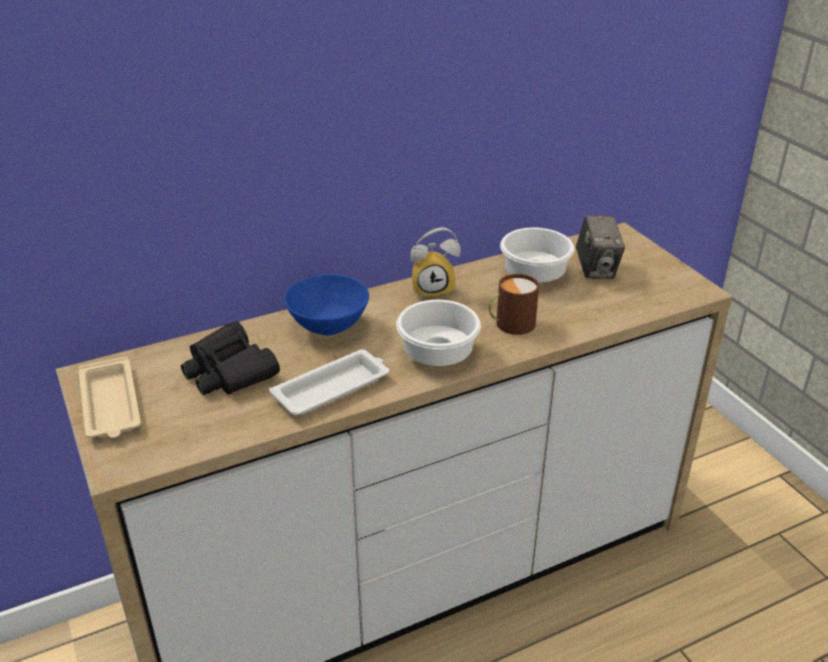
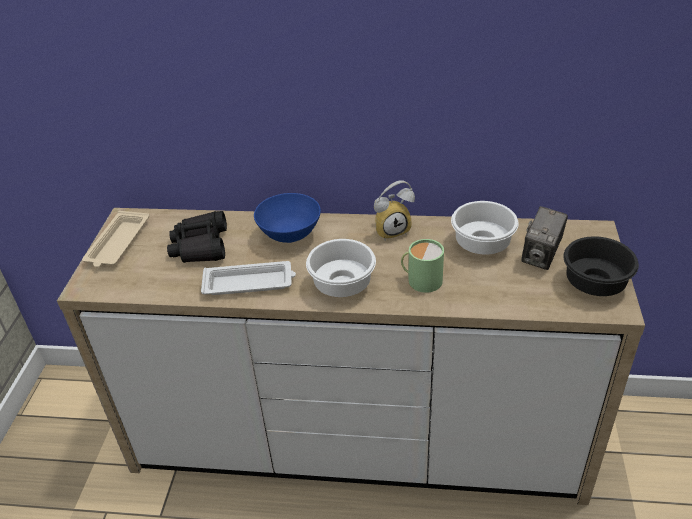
camera: 35 degrees right, 5 degrees up
alarm clock [410,227,461,299] -> alarm clock turned 45 degrees counterclockwise [374,180,415,241]
brown mug [489,274,539,335] -> green mug [401,239,444,293]
none -> black bowl [563,236,639,296]

